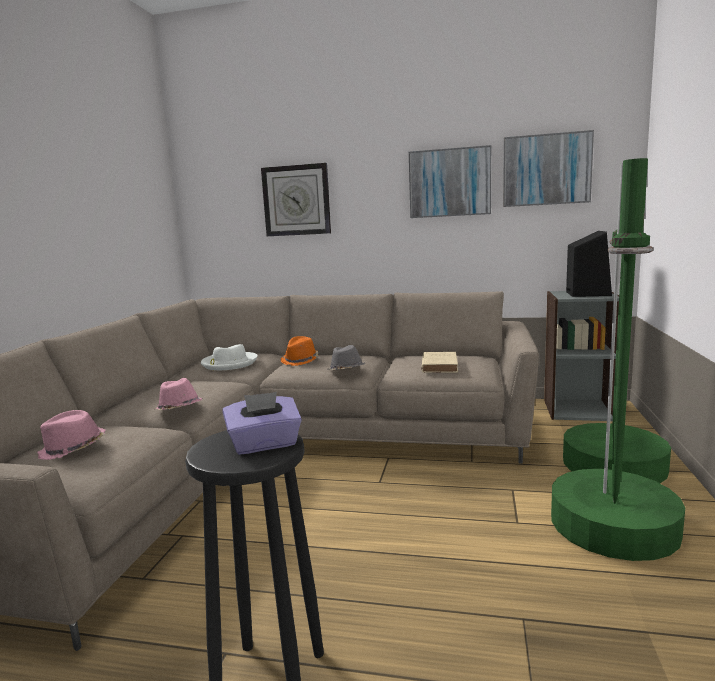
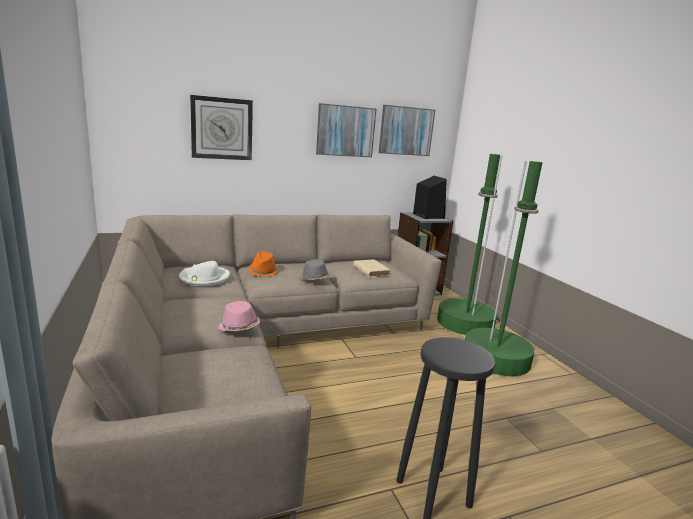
camera: 35 degrees left, 5 degrees up
pink hat [37,410,106,460] -> none
purple tissue box [223,392,302,455] -> none

